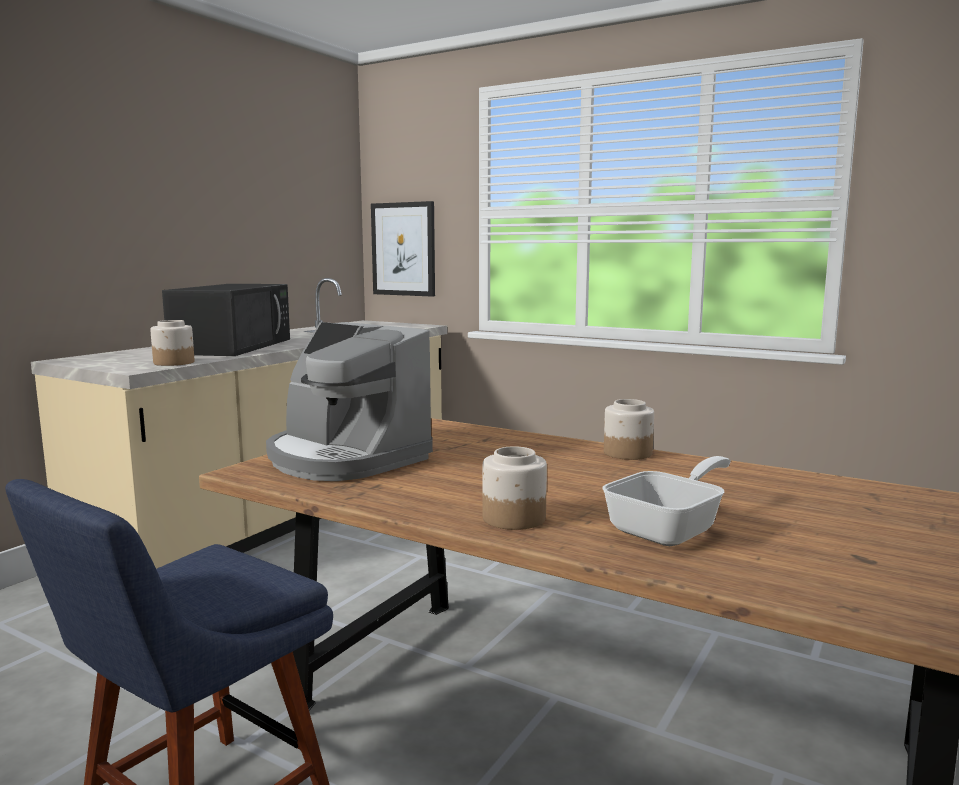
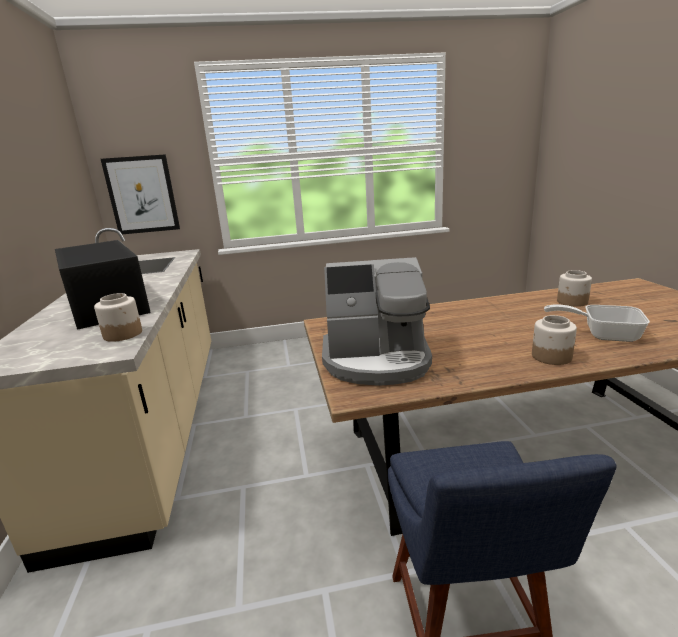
camera: 40 degrees left, 10 degrees up
frying pan [602,456,731,546] -> frying pan turned 75 degrees counterclockwise [544,304,650,342]
jar [604,399,654,460] -> jar moved to [557,270,592,307]

